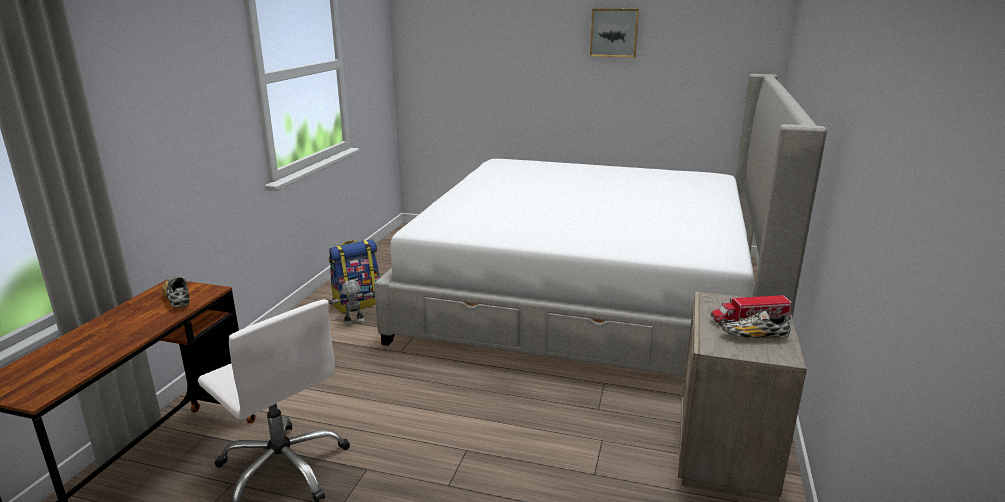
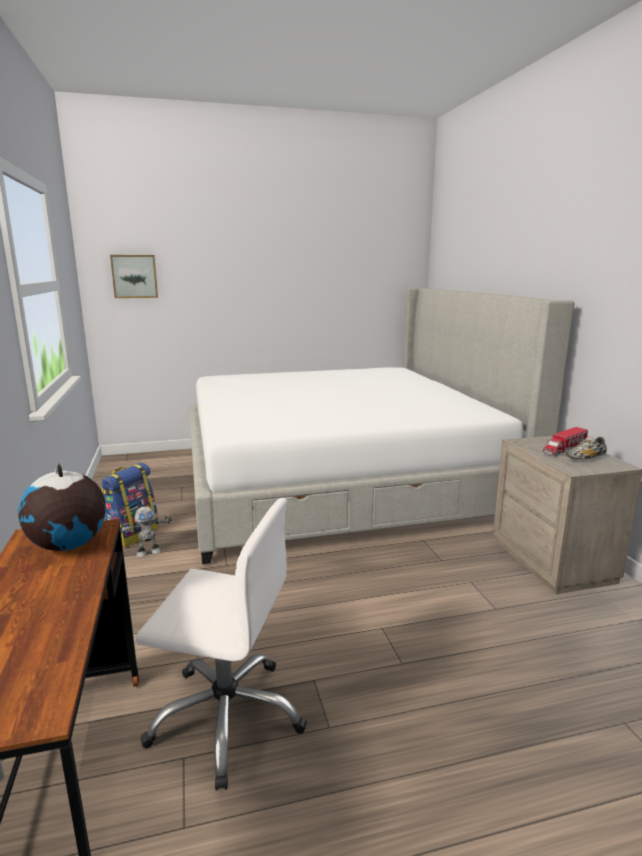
camera: 30 degrees left, 5 degrees down
shoe [162,277,190,308] -> globe [18,463,106,551]
toy robot [329,280,375,326] -> toy robot turned 150 degrees counterclockwise [120,506,172,557]
picture [590,9,639,57] -> picture moved to [110,255,158,298]

